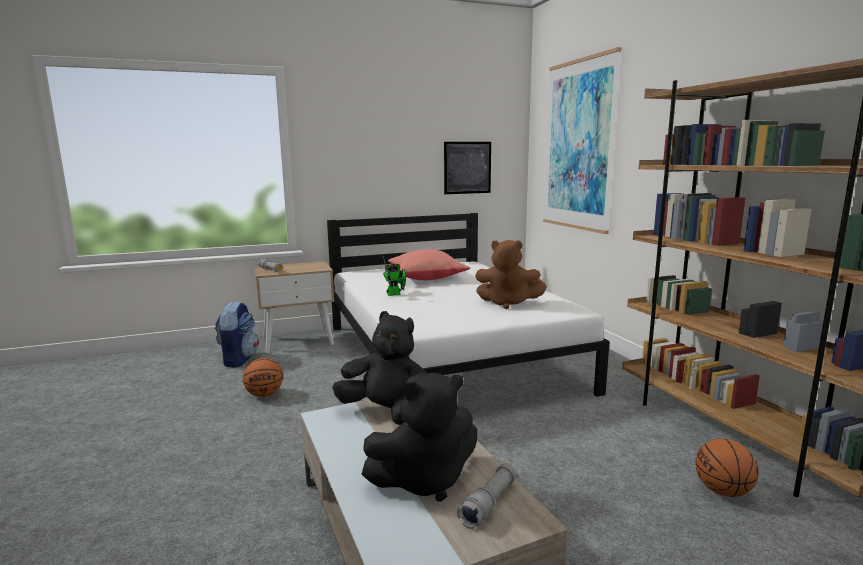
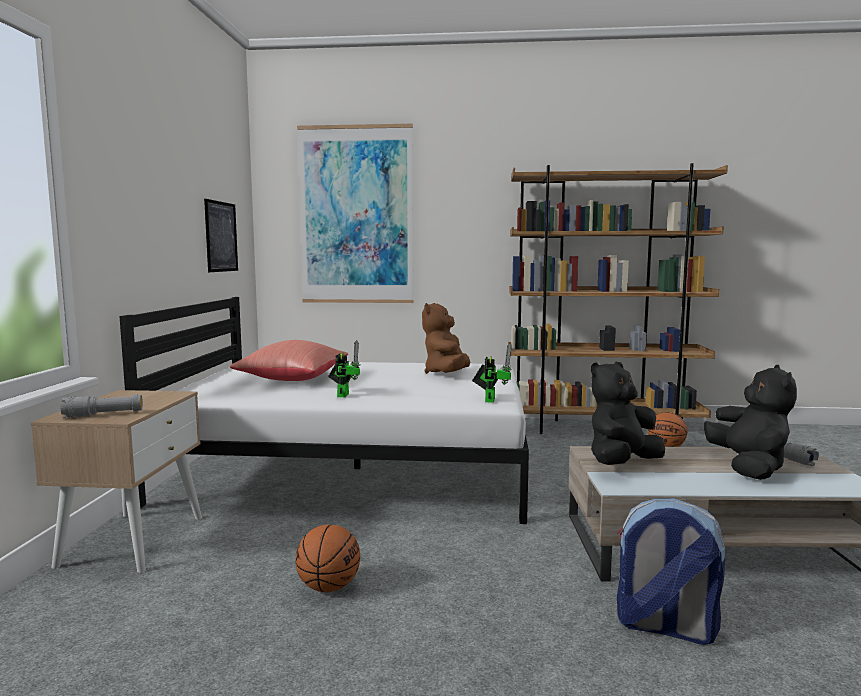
camera: 65 degrees left, 5 degrees down
backpack [215,301,259,368] -> backpack moved to [617,498,726,645]
brown plush toy [475,240,547,309] -> brown plush toy turned 150 degrees clockwise [422,303,470,374]
none -> toy robot [472,343,512,403]

